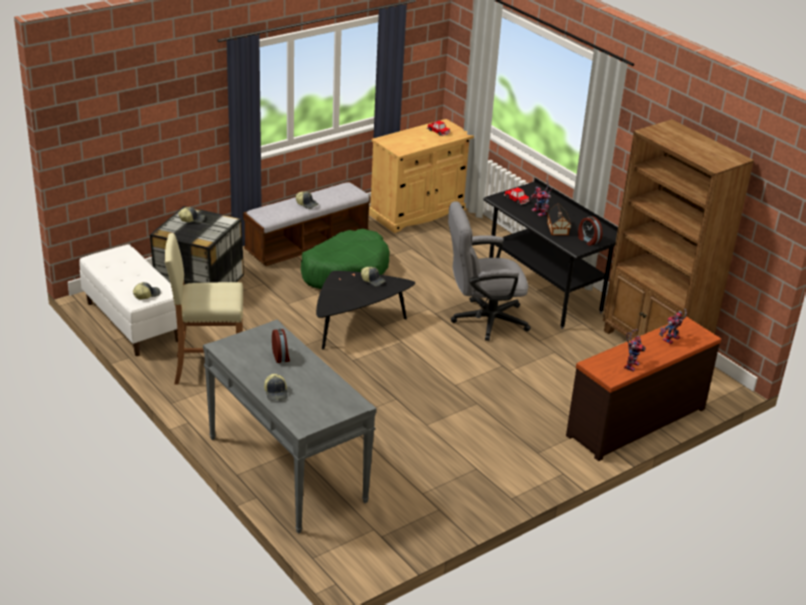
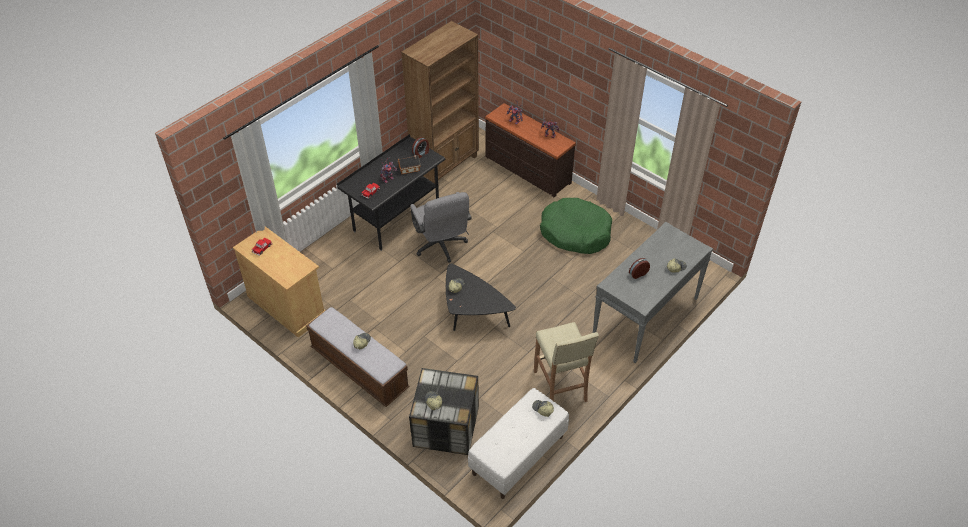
camera: 100 degrees left, 15 degrees up
green dog bed [301,229,390,289] -> green dog bed moved to [540,198,612,254]

